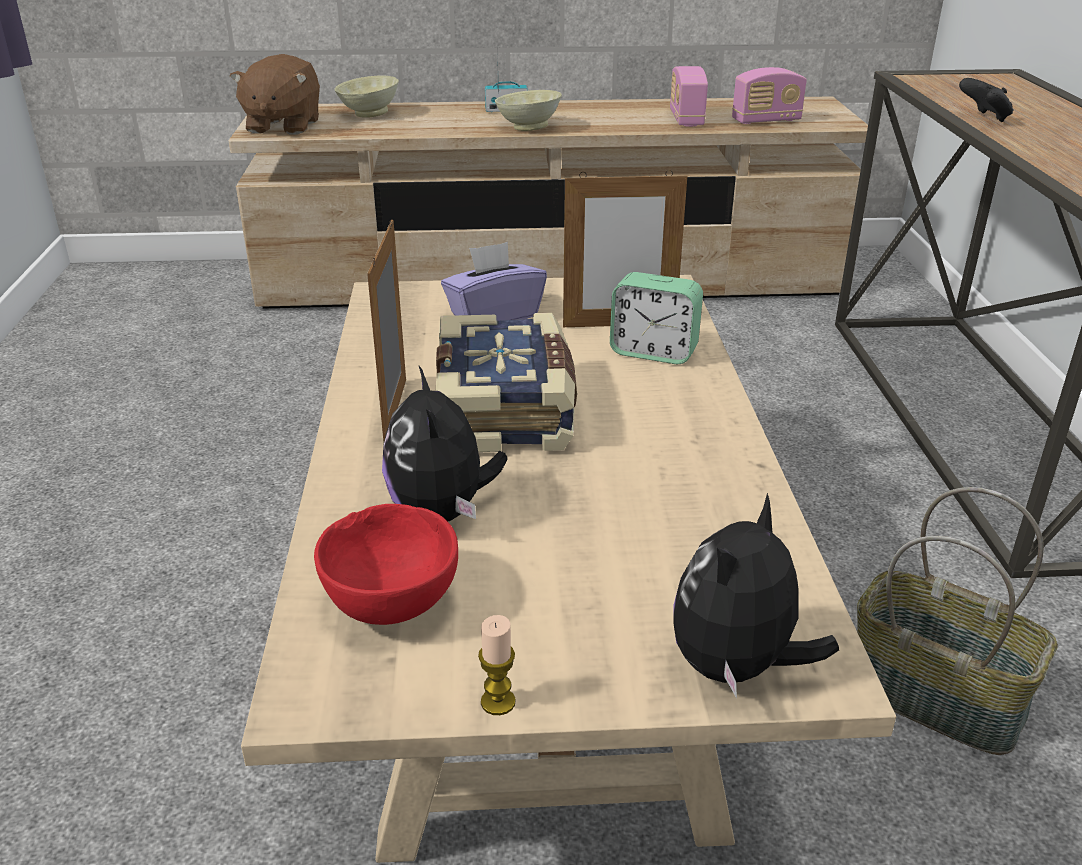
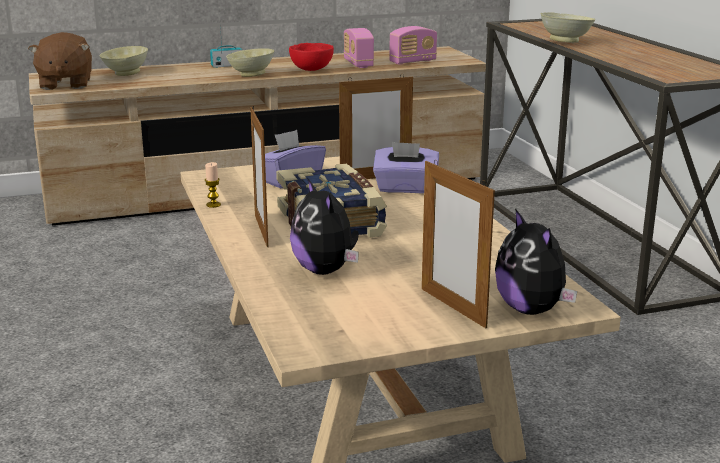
camera: 15 degrees left, 10 degrees down
red bowl [314,504,458,625] -> red bowl moved to [289,43,334,71]
candle [478,615,515,715] -> candle moved to [205,162,221,208]
alarm clock [610,272,703,364] -> purple tissue box [373,142,439,193]
plush toy [673,493,839,698] -> plush toy turned 45 degrees counterclockwise [495,208,577,315]
basket [857,487,1058,755] -> none
black game controller [959,78,1013,122] -> beige bowl [541,12,595,43]
none -> picture frame [422,160,495,328]

